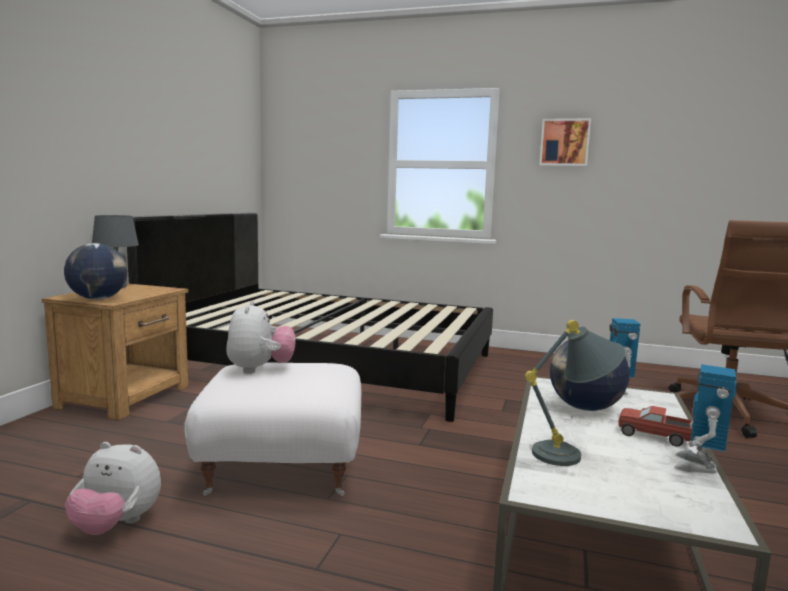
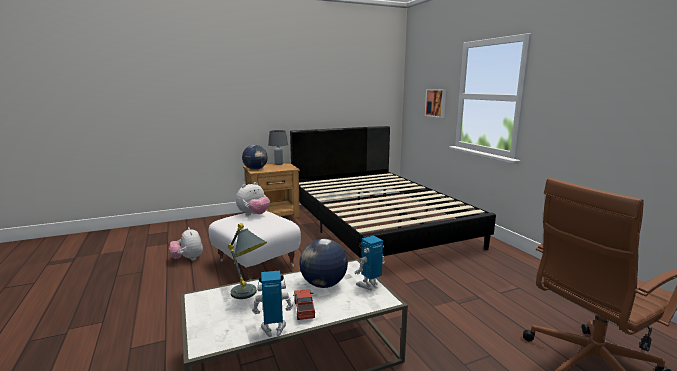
camera: 50 degrees right, 5 degrees up
picture [539,118,591,166] -> picture moved to [425,89,446,118]

